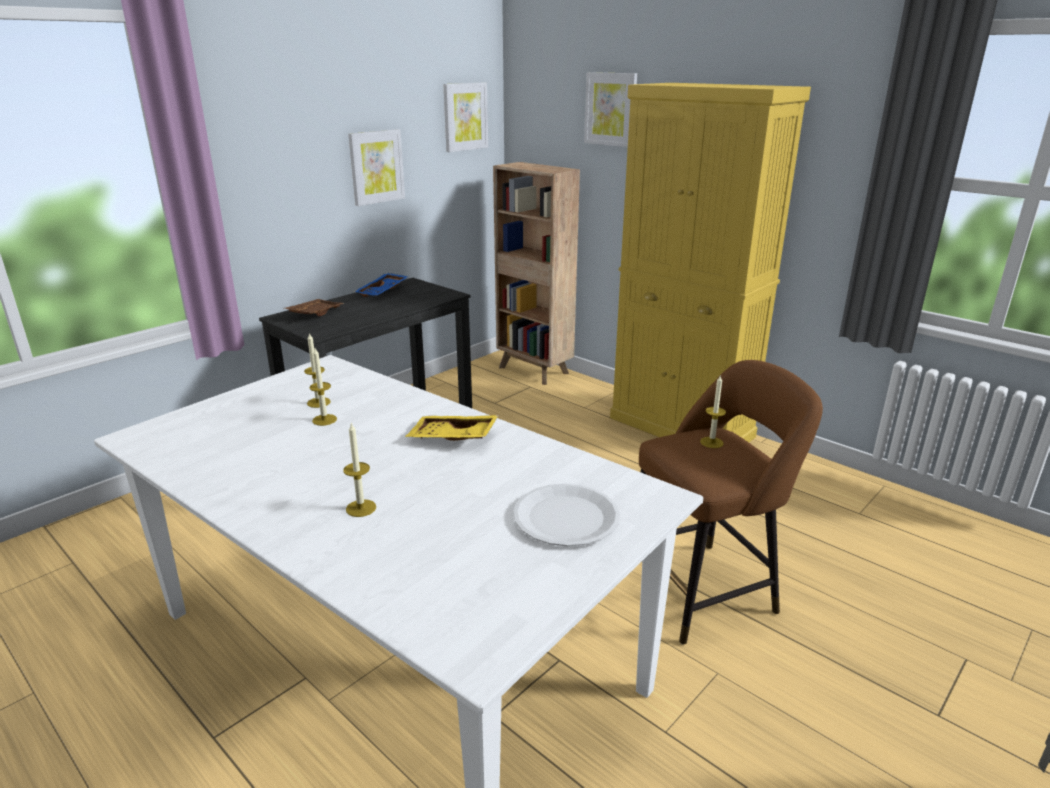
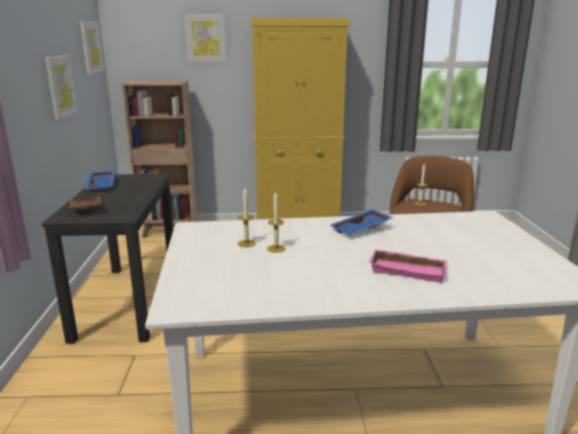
camera: 45 degrees left, 5 degrees down
candle [343,423,376,517] -> pink tray [369,249,447,282]
yellow tray [405,415,499,441] -> blue tray [329,209,393,235]
white plate [513,484,620,547] -> none

